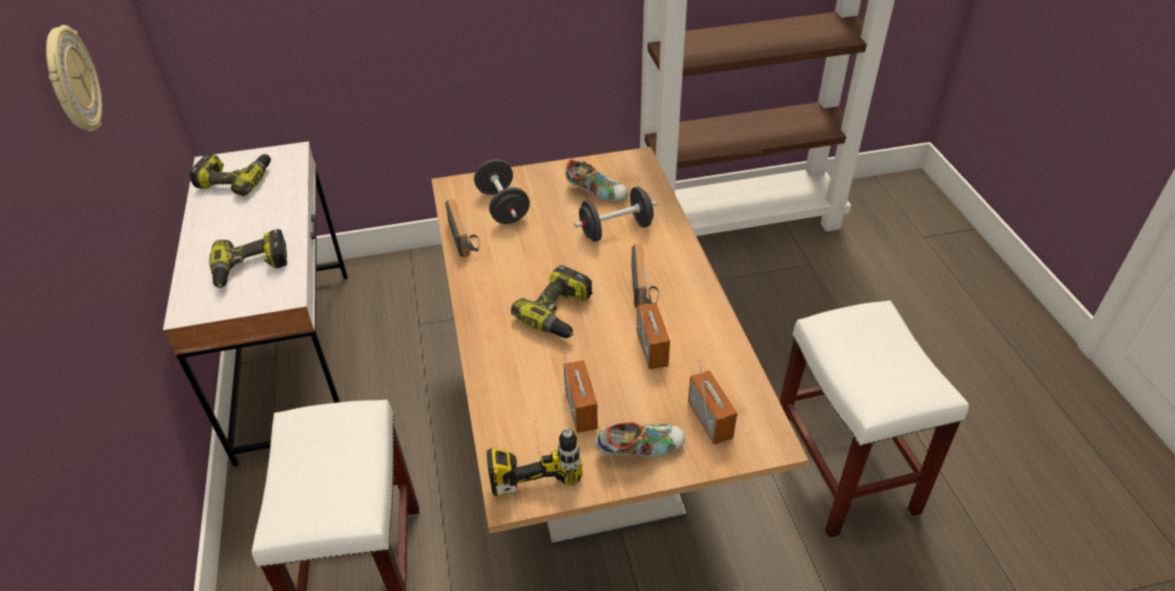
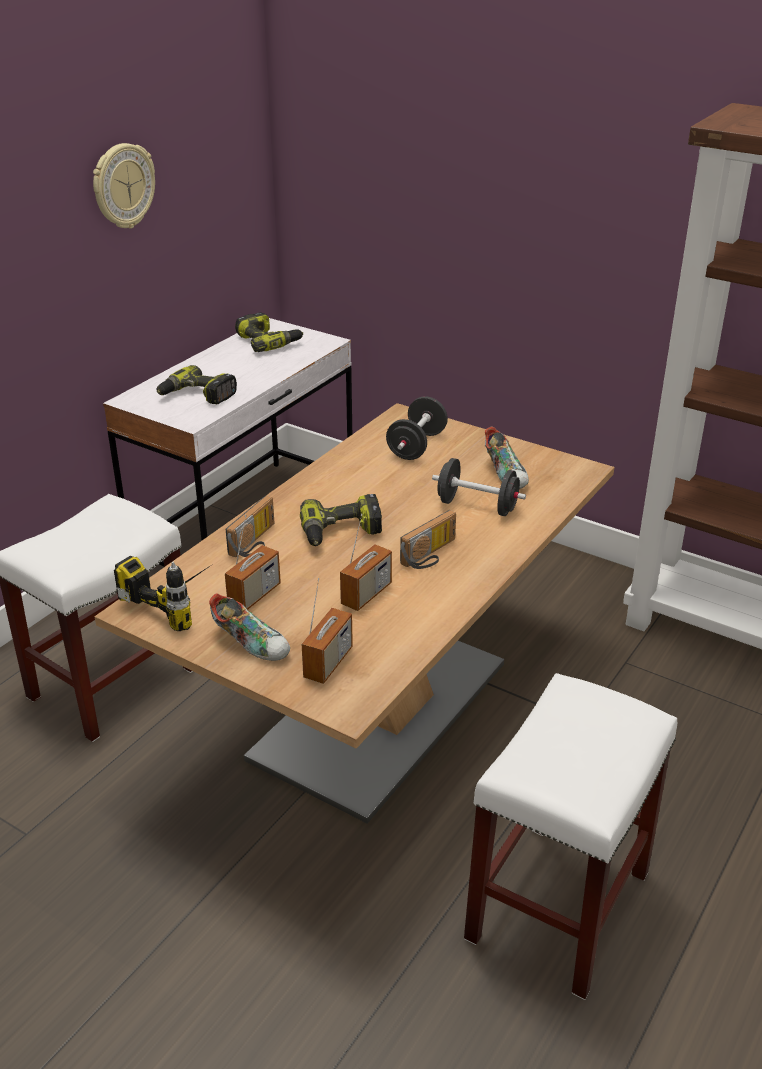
camera: 45 degrees right, 10 degrees down
radio [445,199,479,257] -> radio moved to [226,496,274,557]

